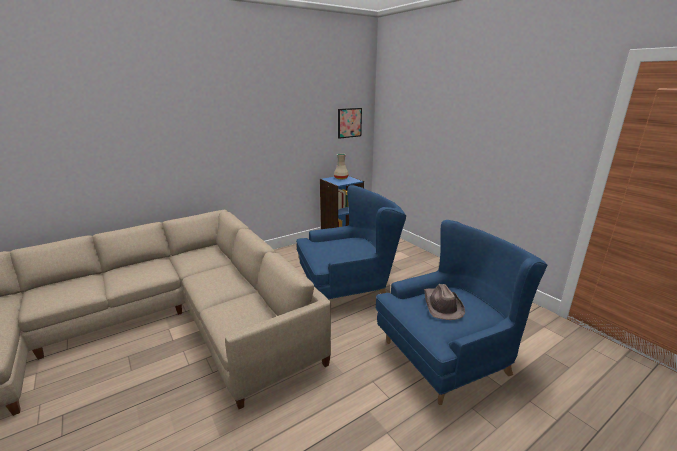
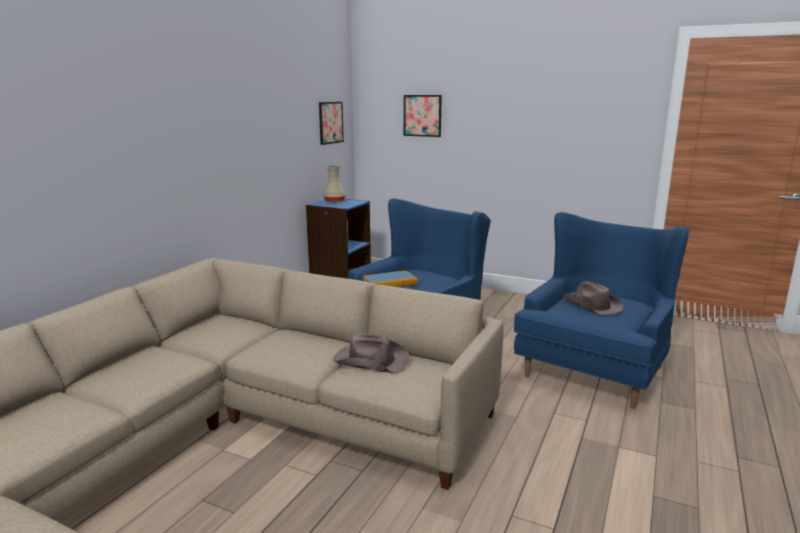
camera: 30 degrees left, 5 degrees down
none -> brown hat [333,333,410,373]
none -> book [363,271,418,287]
none -> picture [404,95,442,137]

